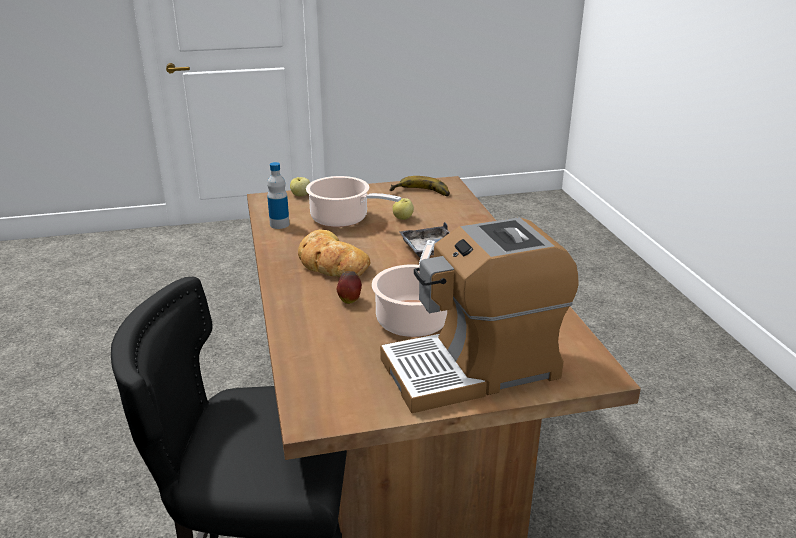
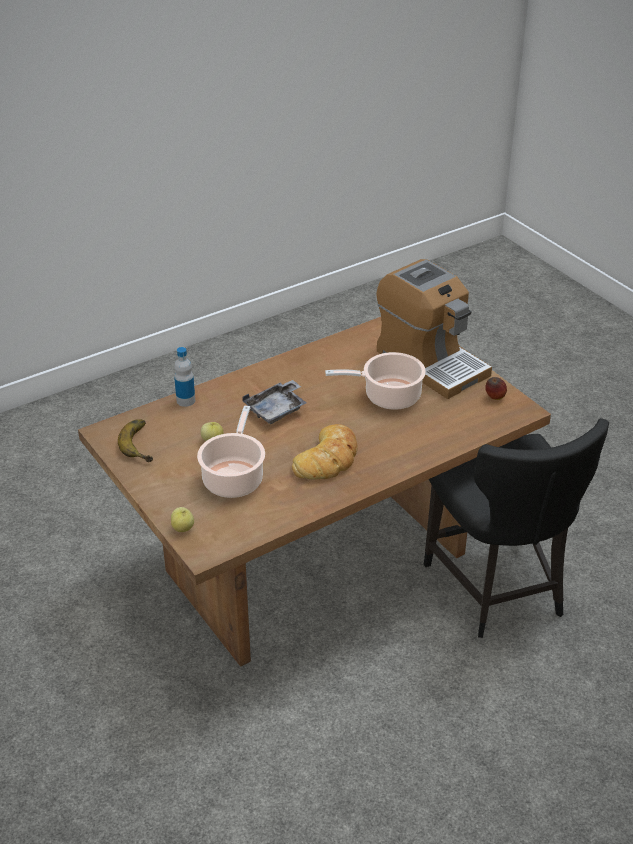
camera: 110 degrees left, 10 degrees up
bottle [267,162,290,229] -> bottle moved to [174,347,195,407]
apple [337,271,362,304] -> apple moved to [485,377,507,400]

